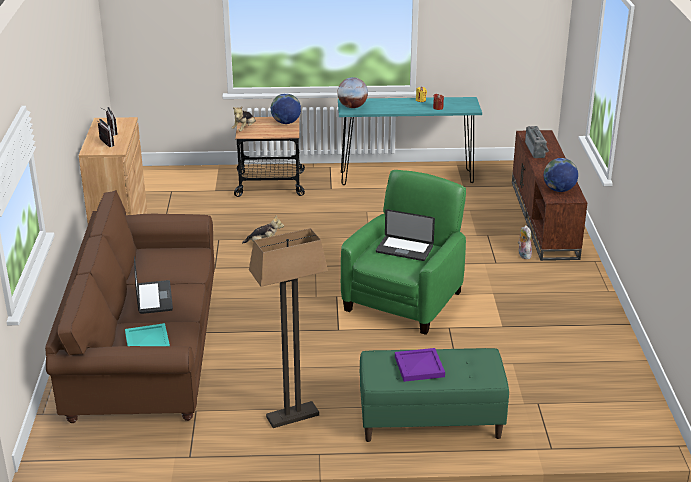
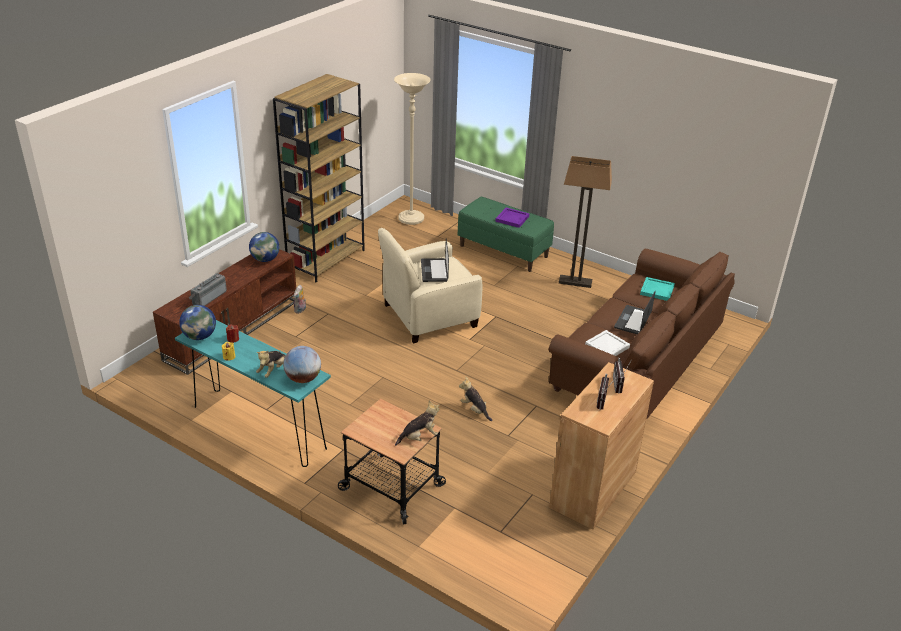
camera: 145 degrees left, 5 degrees up
globe [271,93,301,124] -> globe moved to [179,305,216,340]
green armchair [341,170,466,335] -> beige armchair [378,228,482,344]
laptop [376,209,435,261] -> laptop turned 150 degrees counterclockwise [421,239,449,282]
none -> plush toy [256,351,286,378]
none -> brown bookcase [273,74,365,282]
none -> beige floor lamp [394,73,430,225]
none -> white tray [585,330,630,356]

